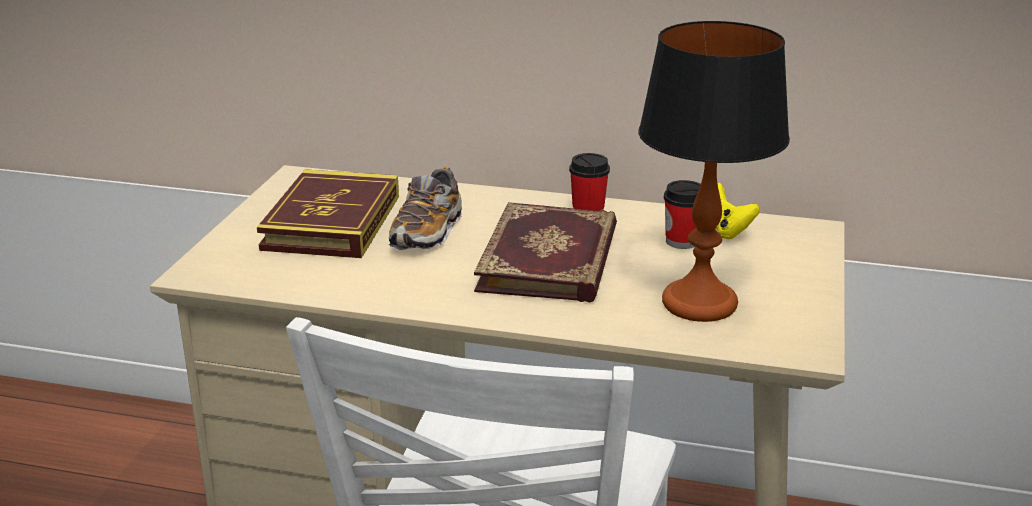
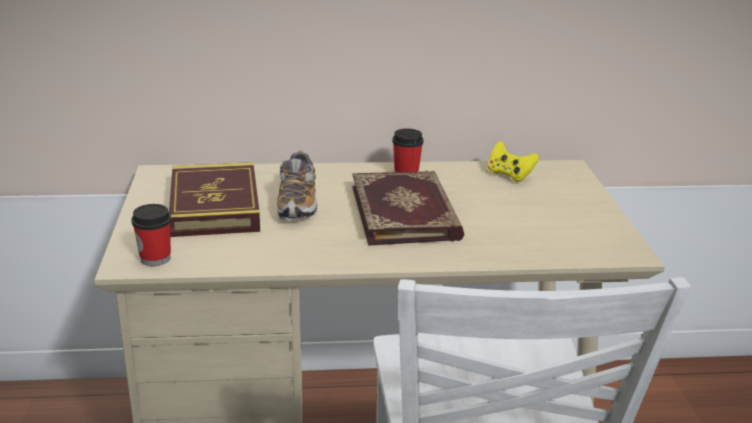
camera: 20 degrees left, 0 degrees up
table lamp [638,21,790,322] -> none
cup [664,180,701,249] -> cup moved to [131,204,172,266]

